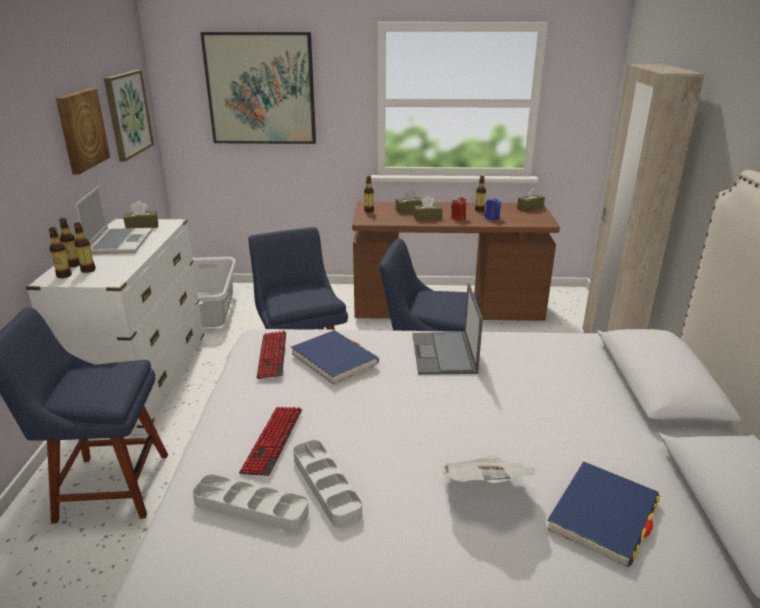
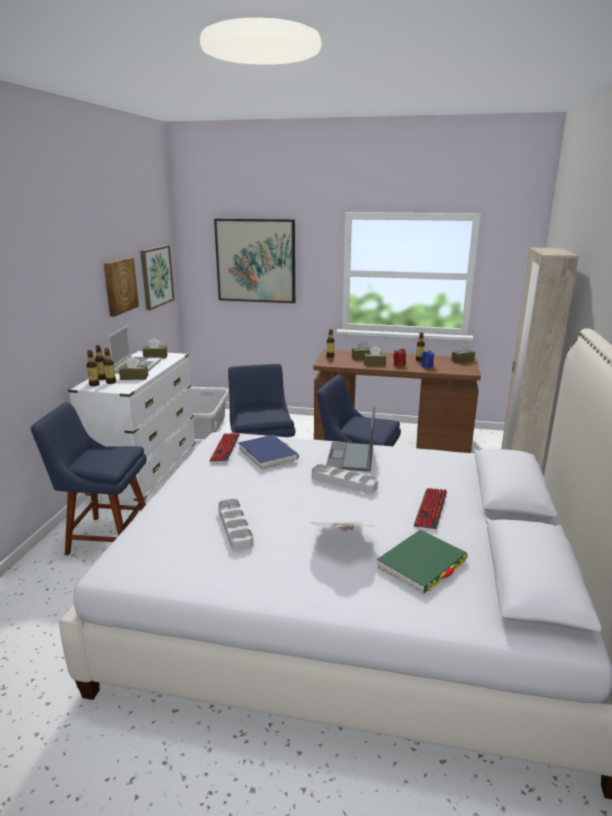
camera: 10 degrees right, 5 degrees down
grey tray [193,474,309,532] -> grey tray moved to [312,464,378,494]
keyboard [239,407,302,476] -> keyboard moved to [414,488,447,529]
blue book [547,461,660,567] -> green book [377,530,468,593]
none -> brown tissue box [119,357,148,380]

